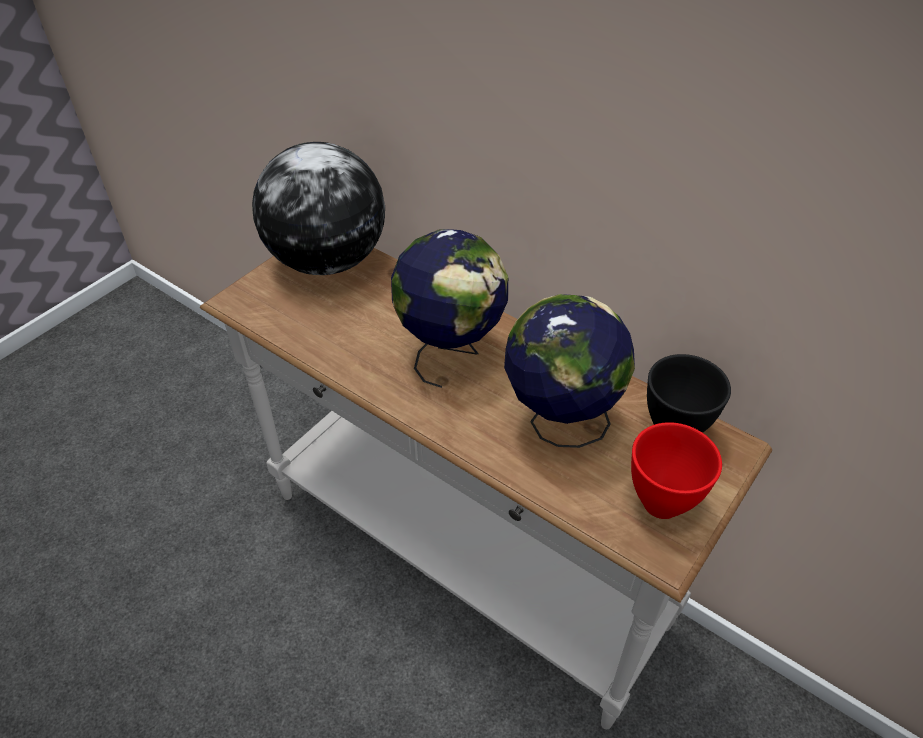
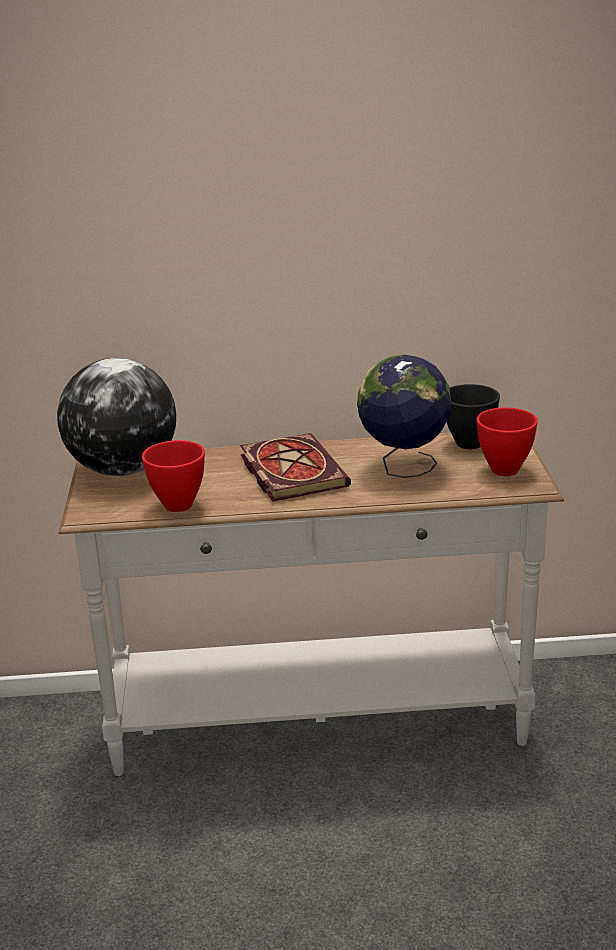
camera: 40 degrees left, 20 degrees down
globe [391,229,508,388] -> book [240,433,351,502]
none -> red bowl [142,440,205,512]

